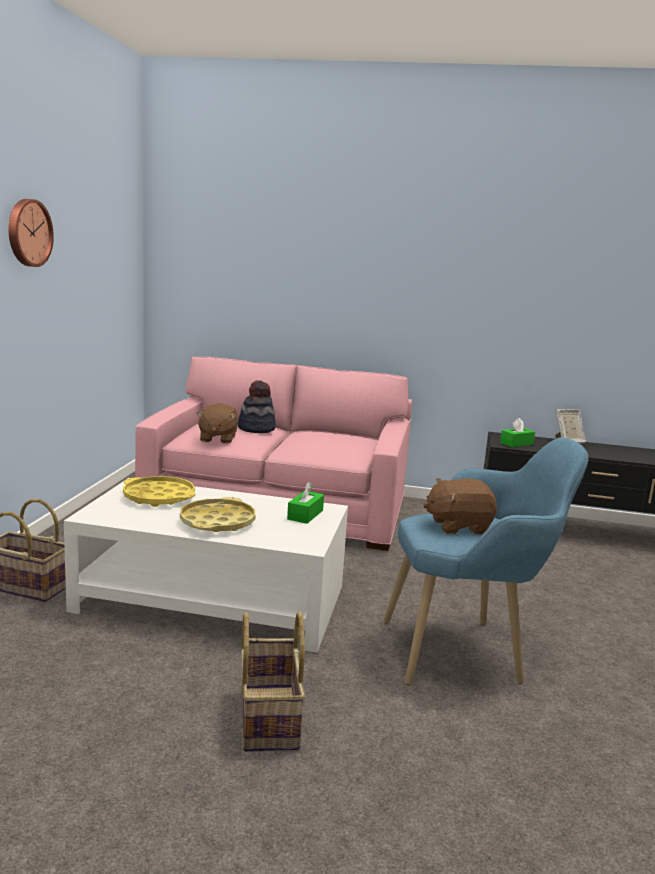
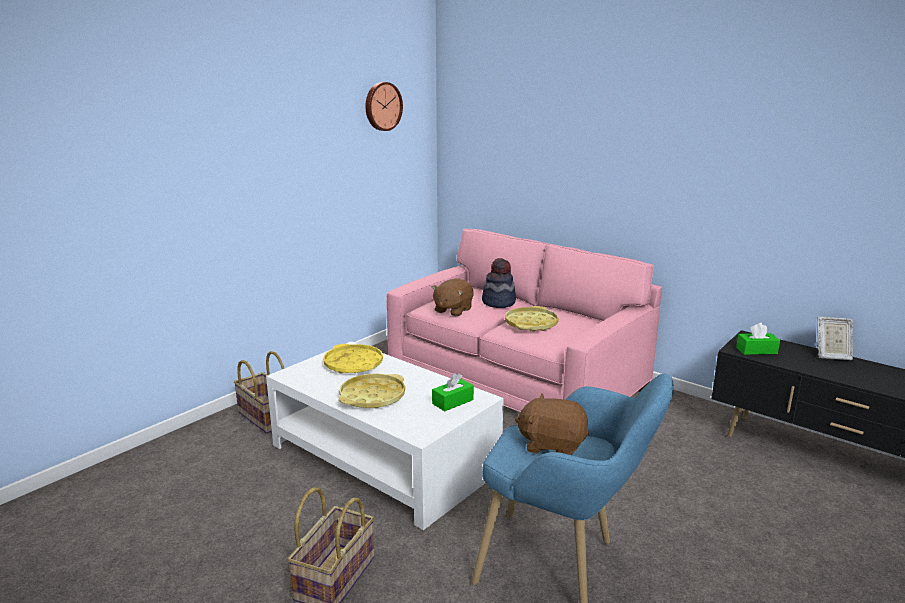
camera: 30 degrees right, 5 degrees up
wall clock [8,199,54,267] -> wall clock moved to [365,82,403,131]
none -> yellow tray [505,306,559,332]

